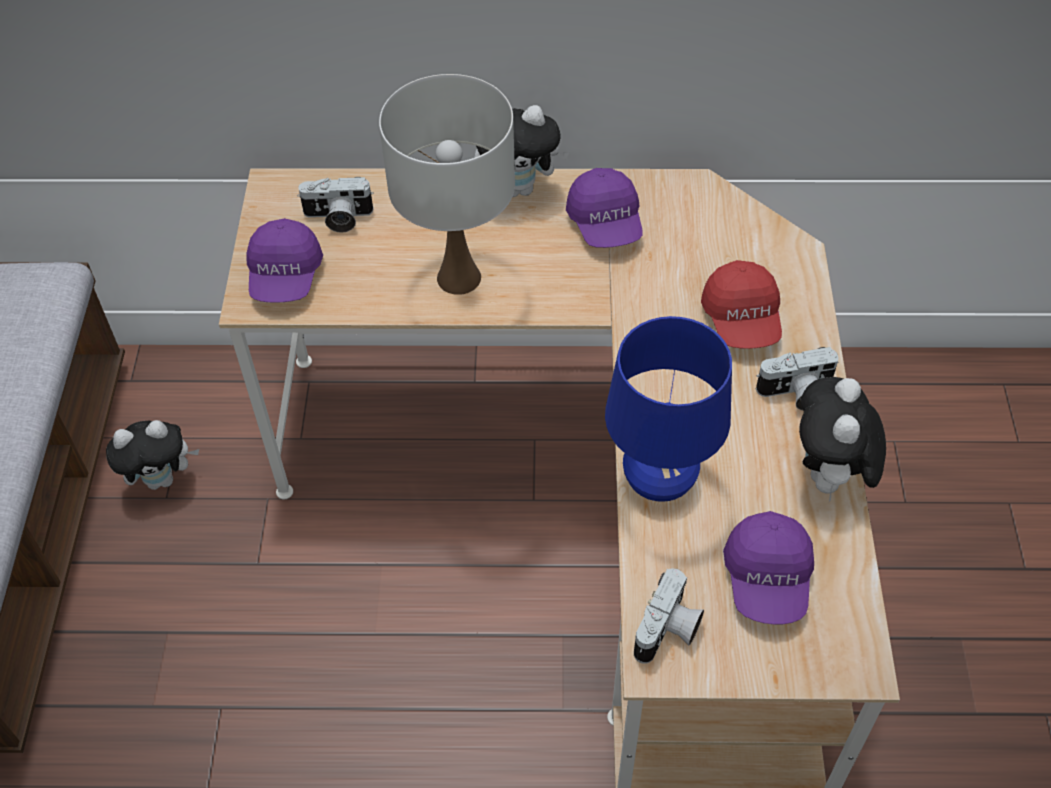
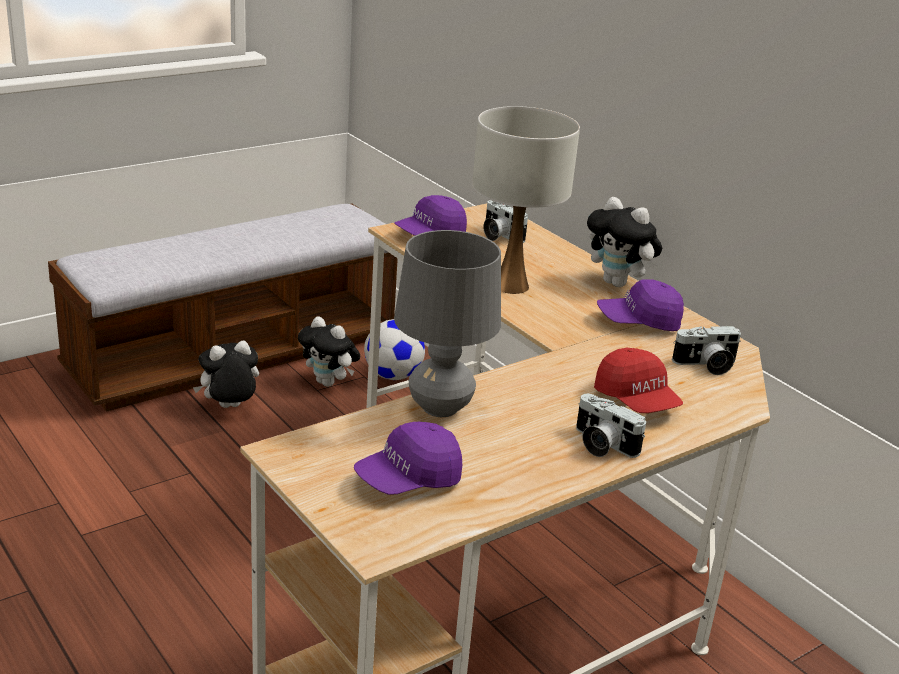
camera: 50 degrees right, 25 degrees down
purple cap [566,168,643,248] -> purple cap turned 45 degrees clockwise [597,279,684,331]
blue table lamp [605,316,732,502] -> grey table lamp [394,230,501,417]
camera [634,568,704,664] -> camera moved to [672,326,741,375]
red cap [701,260,782,349] -> red cap turned 75 degrees counterclockwise [594,348,683,413]
plush toy [799,377,886,502] -> plush toy moved to [193,341,259,408]
none -> football [364,319,425,380]

